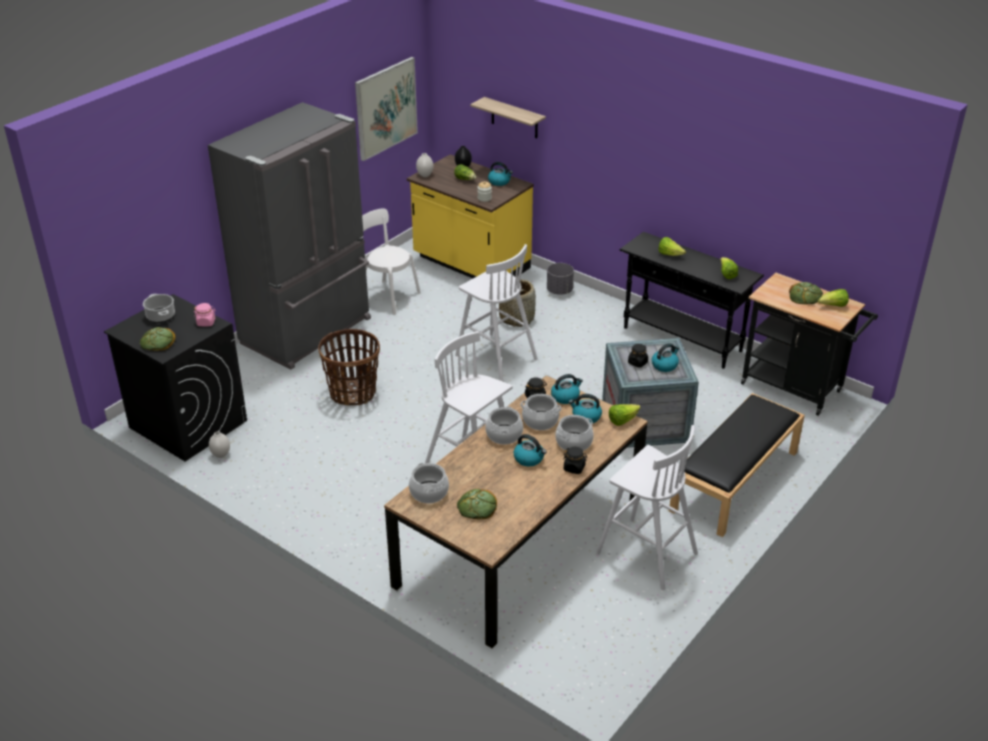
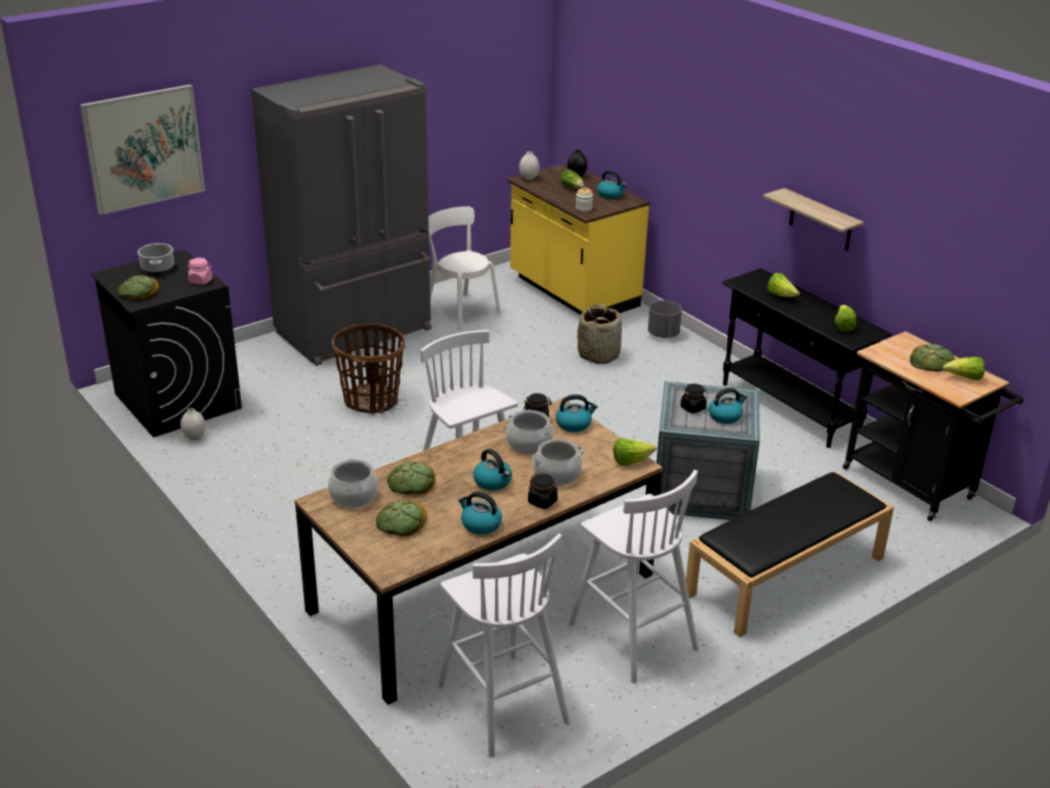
camera: 15 degrees right, 5 degrees down
picture [355,57,418,161] -> picture moved to [80,84,205,215]
white stool [455,244,538,381] -> white stool moved to [438,533,570,758]
shelf [470,97,546,138] -> shelf moved to [763,188,864,251]
cooking pot [485,406,523,445] -> none
kettle [569,394,602,423] -> kettle moved to [458,491,502,535]
none -> bread [387,461,435,495]

